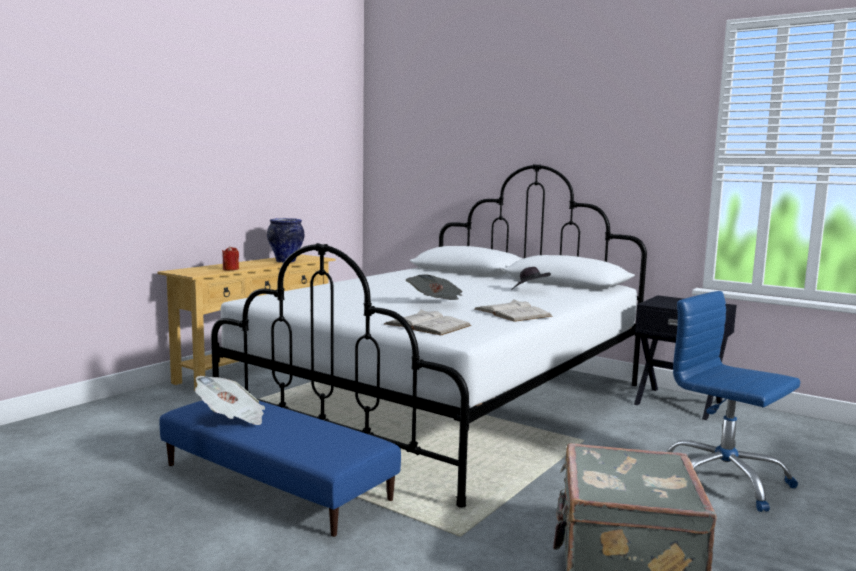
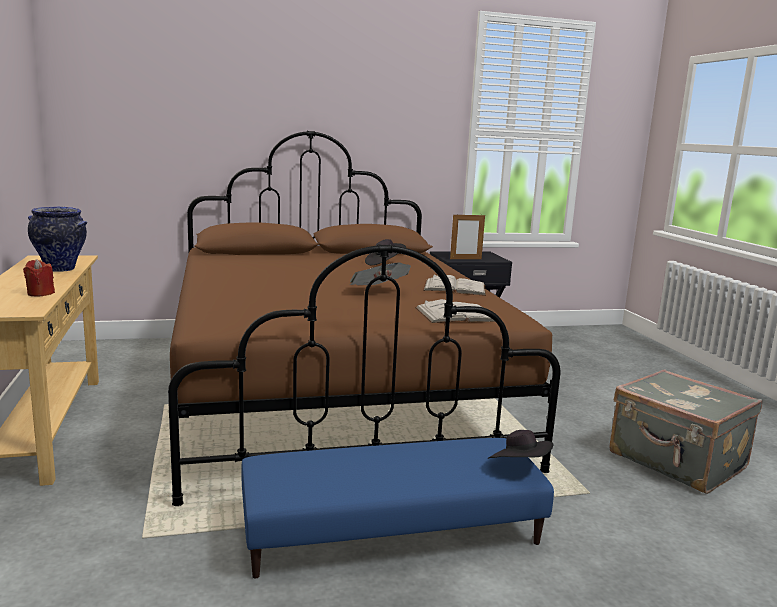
camera: 50 degrees left, 5 degrees up
newspaper [195,376,265,425] -> none
white bed [211,164,647,508] -> brown bed [168,131,560,506]
blue office chair [666,291,800,512] -> none
none -> picture frame [450,213,485,259]
none -> black hat [488,430,553,459]

